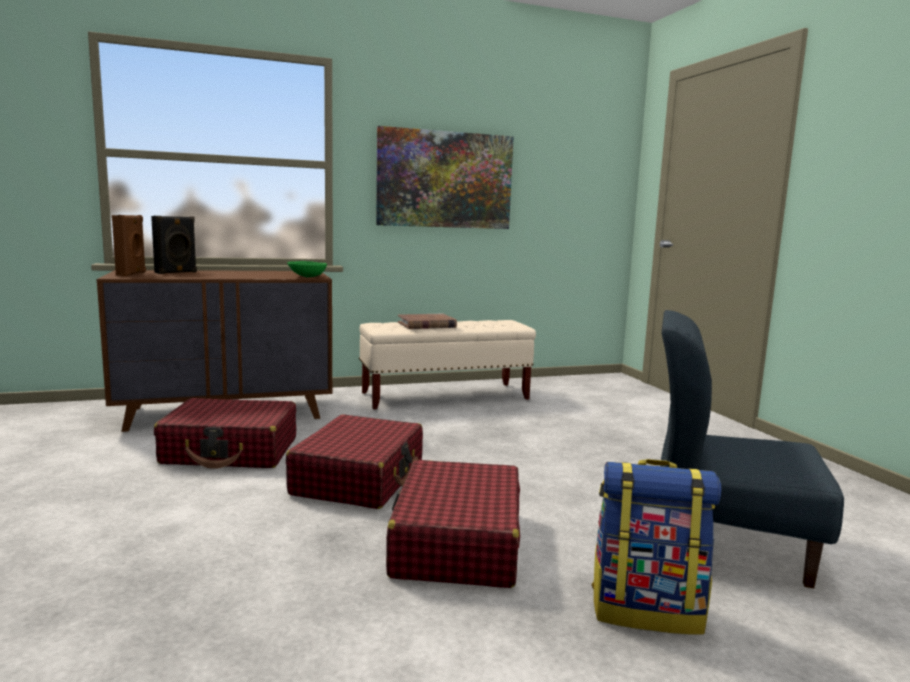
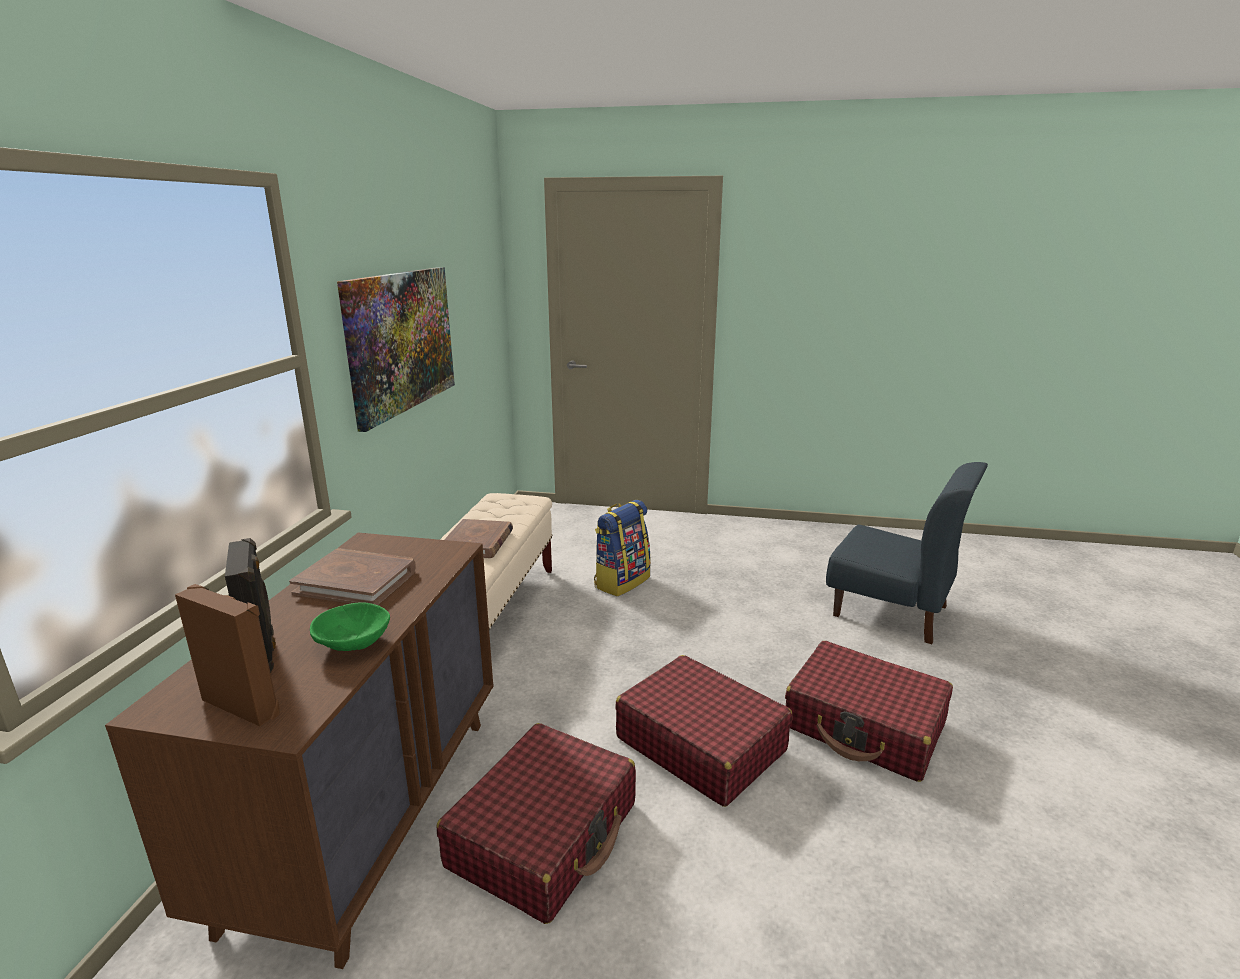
camera: 60 degrees left, 10 degrees up
green bowl [287,261,327,277] -> green bowl moved to [310,602,390,651]
backpack [591,459,721,635] -> backpack moved to [594,500,651,597]
blue chair [660,310,844,588] -> blue chair turned 105 degrees counterclockwise [826,462,988,644]
none -> brown book [289,548,416,605]

